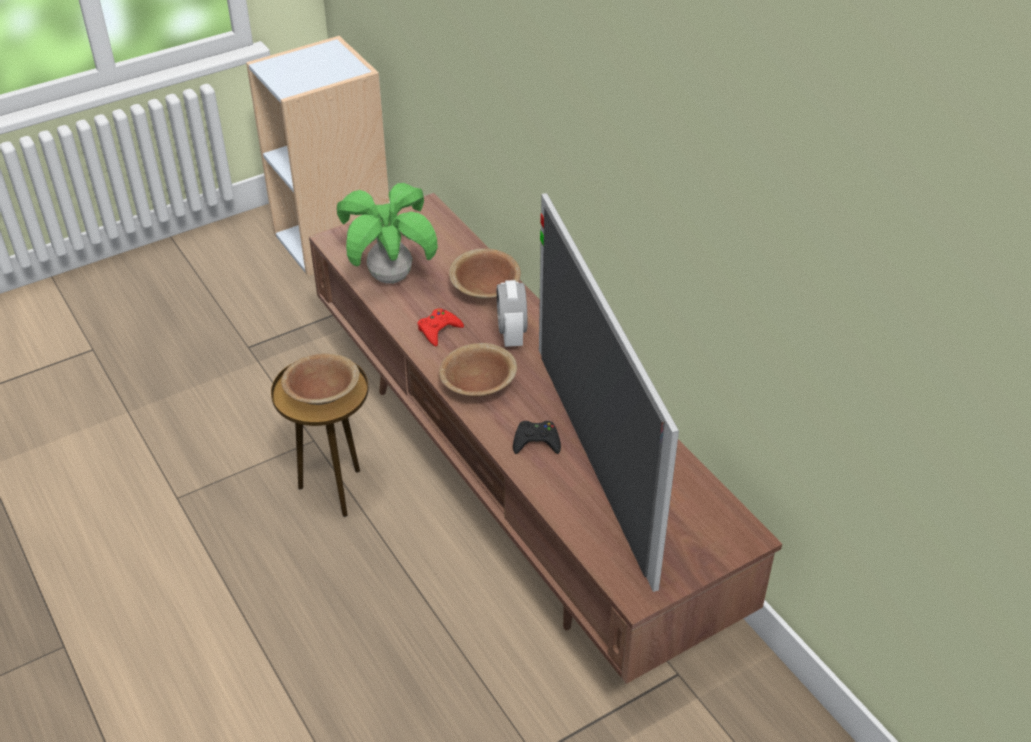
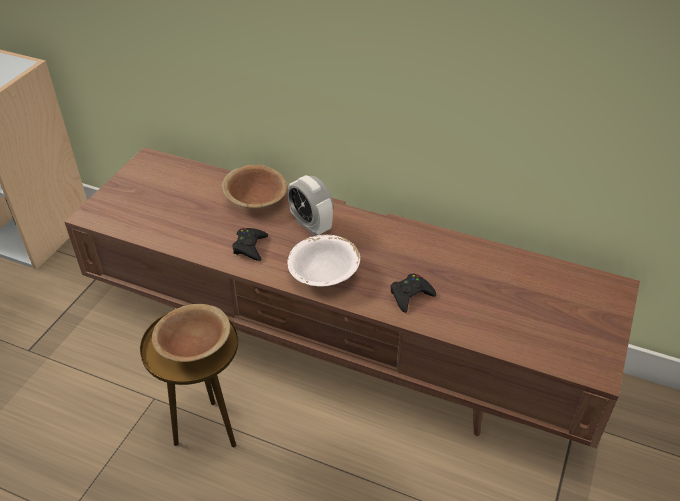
camera: 35 degrees left, 0 degrees up
potted plant [337,183,438,284] -> none
red game controller [418,308,464,346] -> black game controller [232,228,268,261]
brown bowl [439,343,517,397] -> white bowl [287,235,360,287]
television [539,193,679,592] -> none

